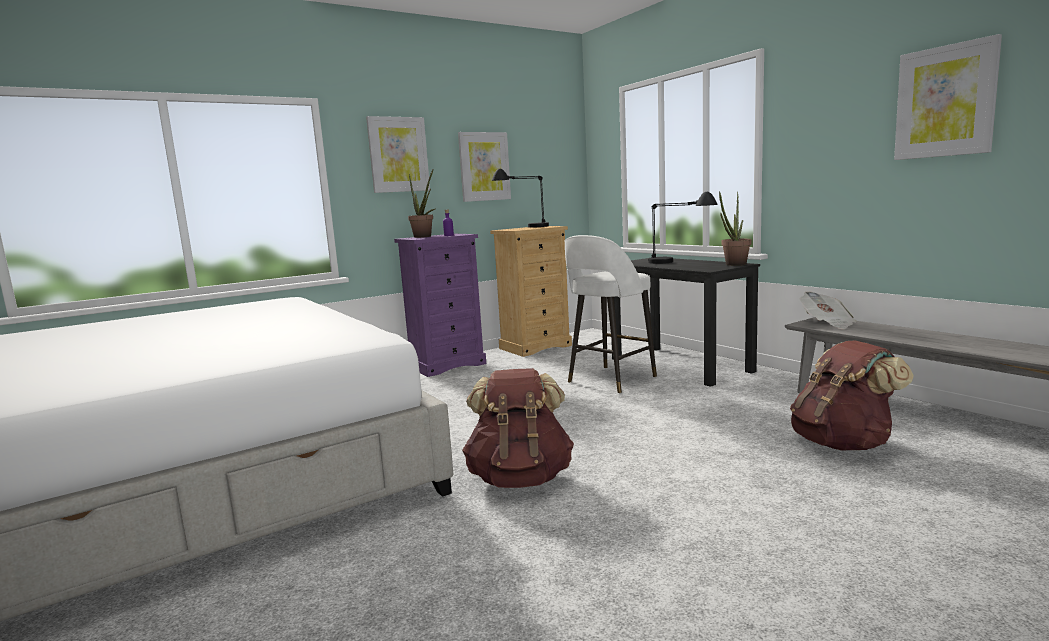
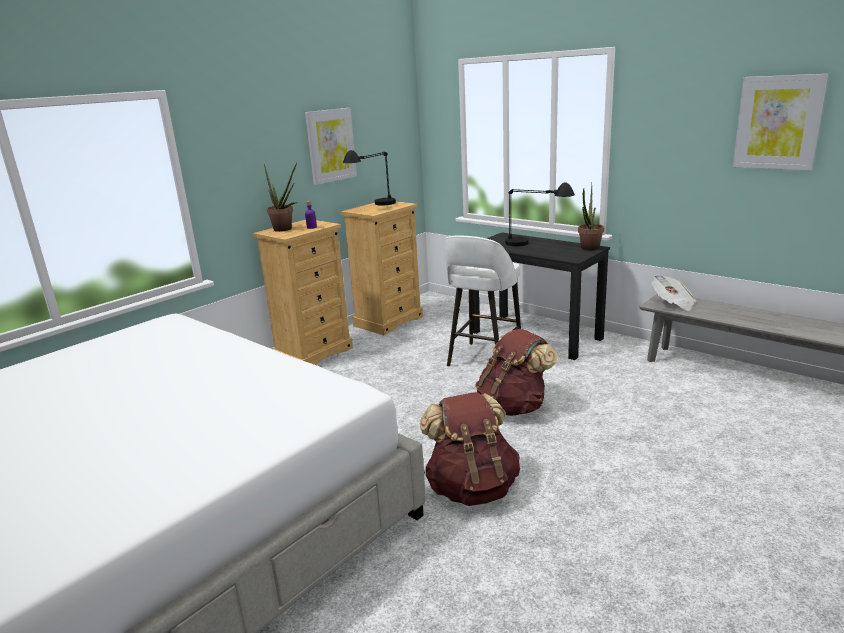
camera: 15 degrees left, 10 degrees up
picture [366,116,430,193] -> none
purple dresser [394,234,486,377] -> beige dresser [253,220,353,365]
brown backpack [790,340,914,450] -> brown backpack moved to [475,329,558,416]

